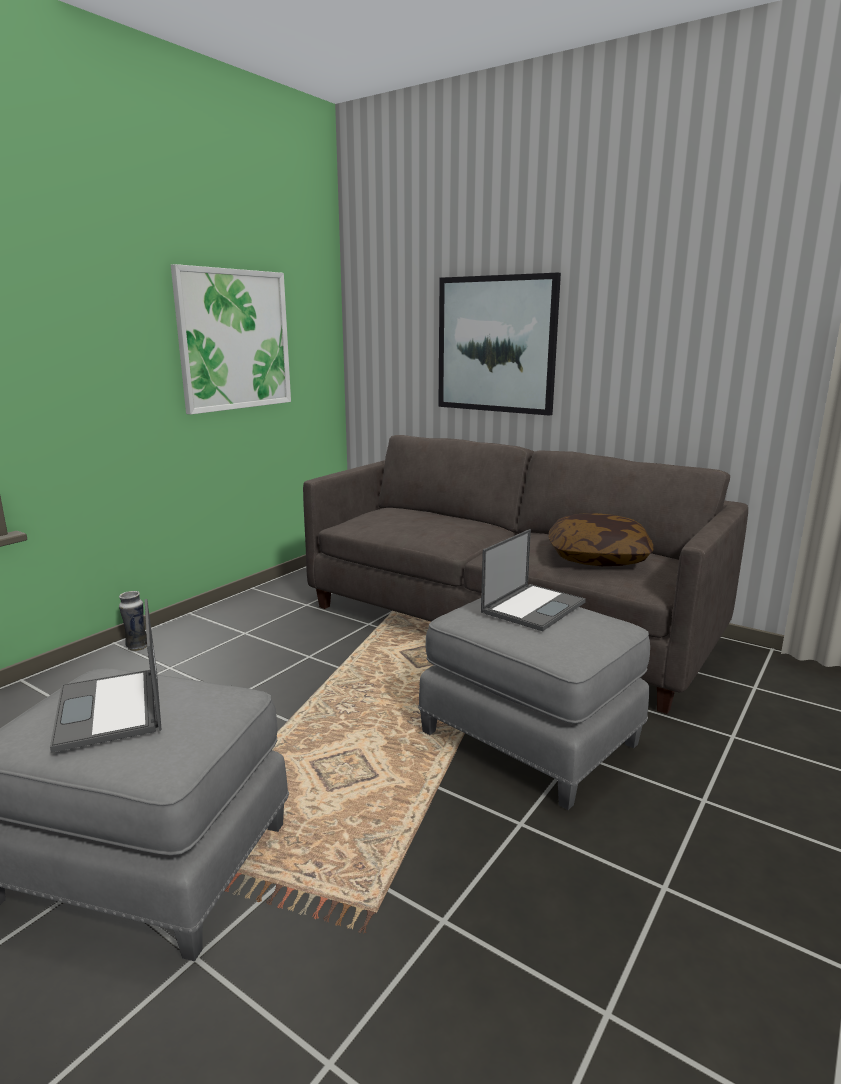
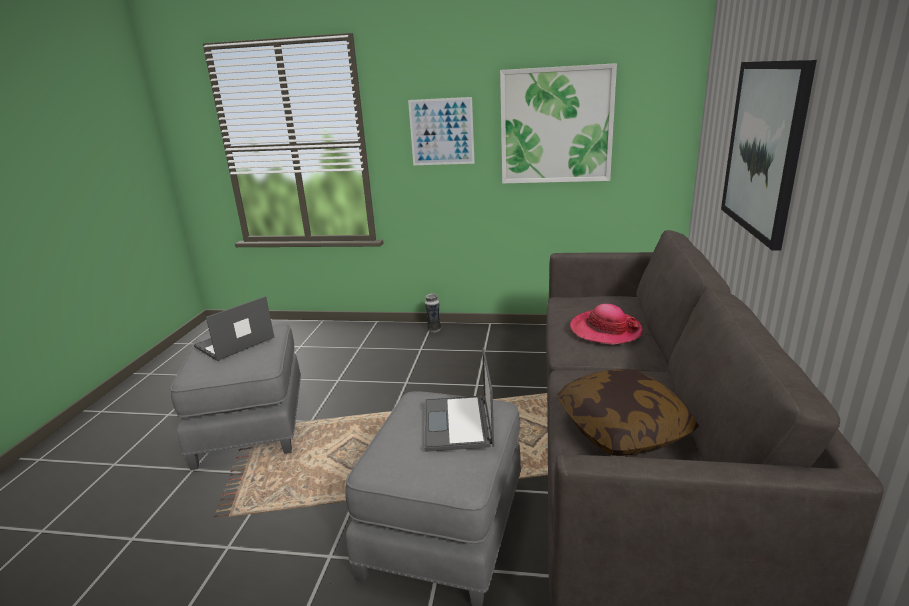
camera: 65 degrees right, 5 degrees up
laptop [481,529,586,631] -> laptop turned 75 degrees clockwise [424,348,494,452]
none -> picture [408,97,475,165]
none -> hat [570,304,643,344]

